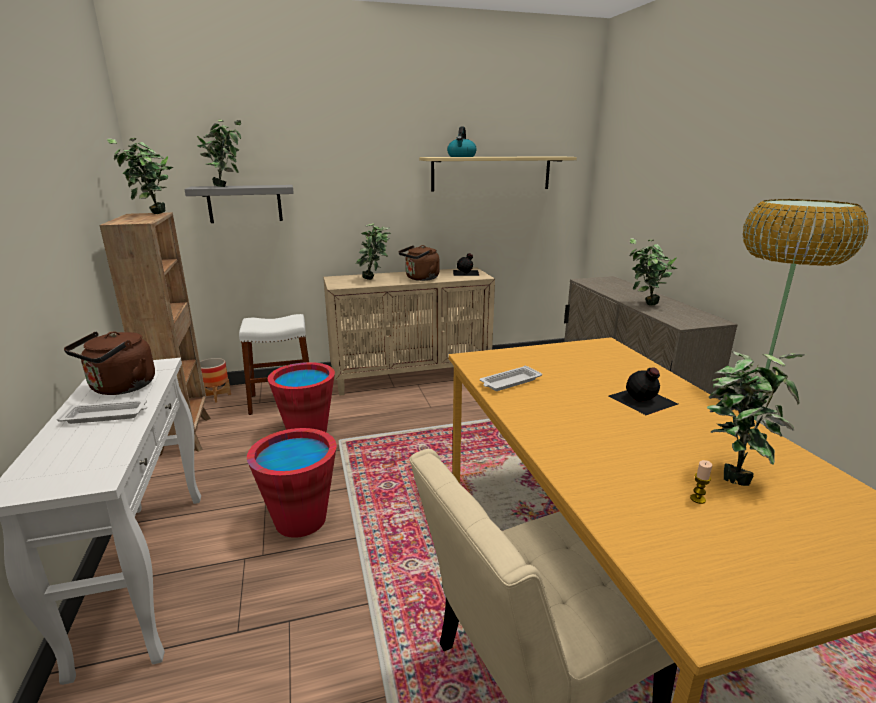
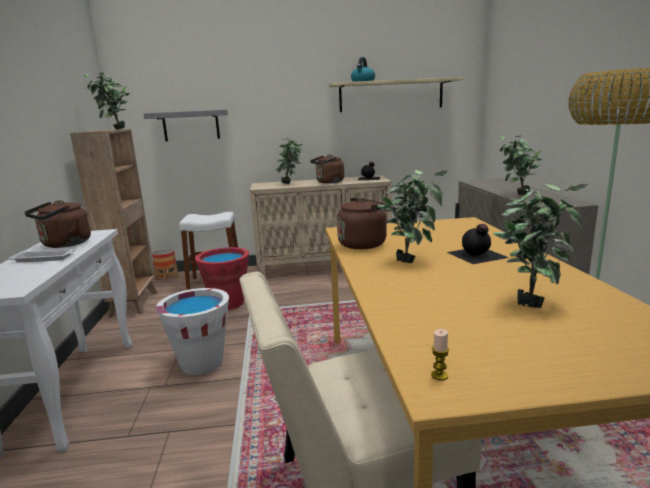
camera: 10 degrees right, 5 degrees down
potted plant [197,120,241,187] -> potted plant moved to [377,170,447,263]
red bucket [247,428,337,538] -> white bucket [156,288,229,375]
white tray [480,365,542,391] -> brown kettle [337,198,396,249]
candle [690,460,712,504] -> candle moved to [431,329,449,381]

